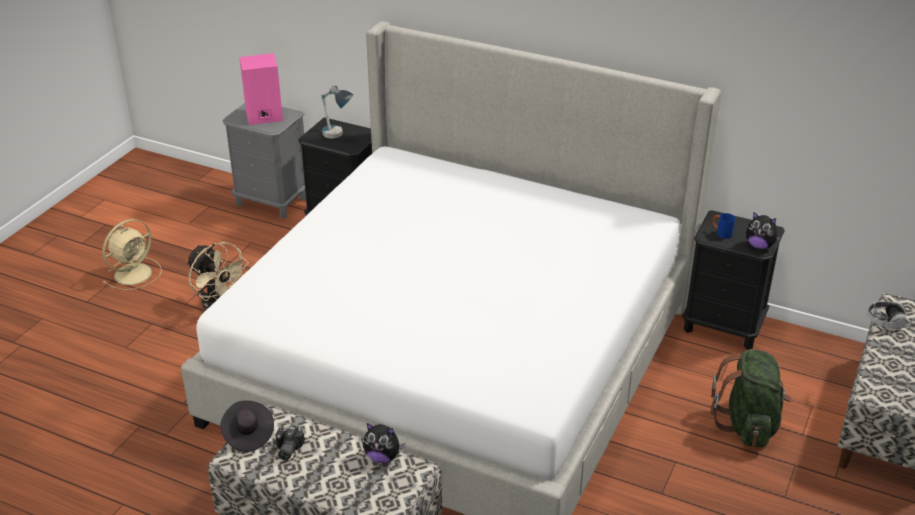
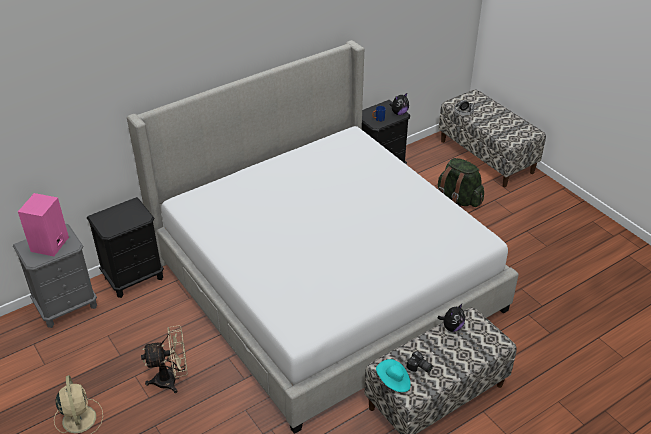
camera: 60 degrees left, 5 degrees up
black hat [220,401,274,452] -> turquoise hat [376,359,411,392]
table lamp [322,86,353,138] -> none

